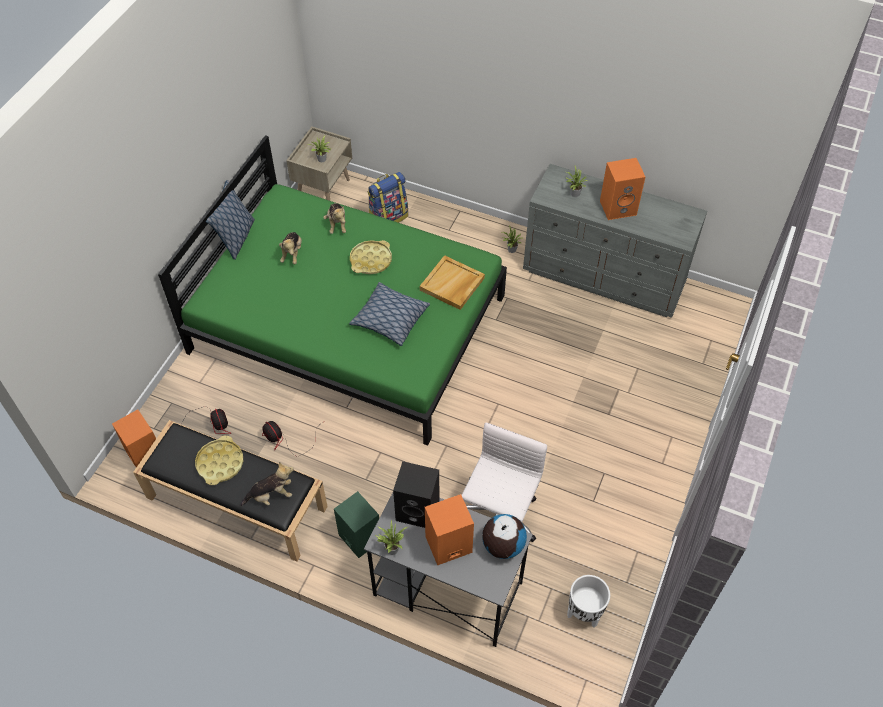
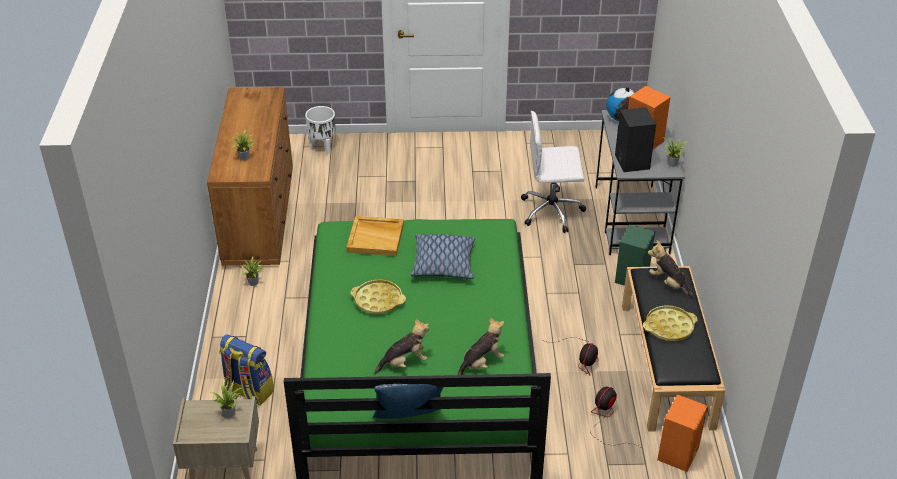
camera: 115 degrees left, 15 degrees down
plush toy [323,203,346,234] -> plush toy moved to [458,317,504,375]
grey dresser [523,164,707,318] -> brown dresser [207,87,293,266]
white planter [567,575,610,628] -> white planter moved to [305,106,335,155]
orange speaker [600,158,645,220] -> none

